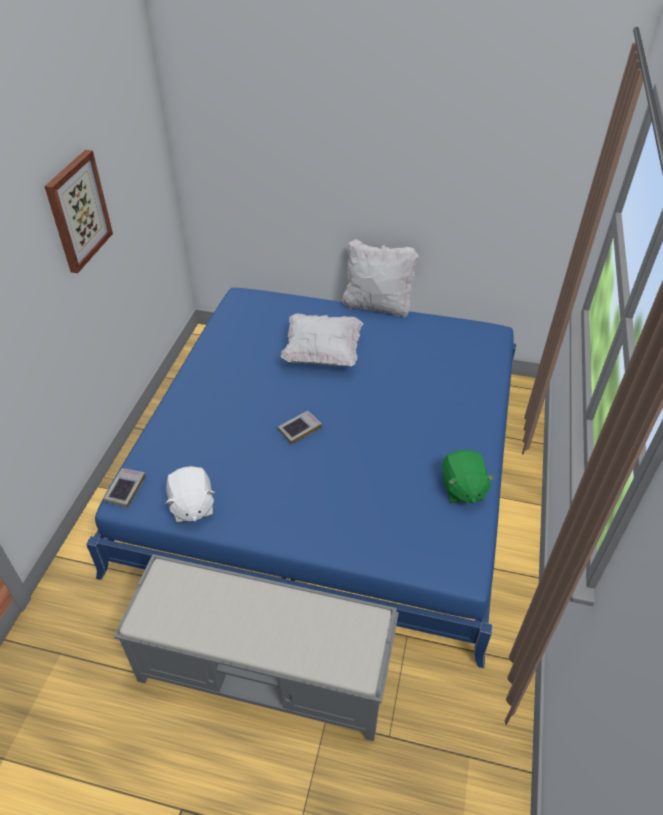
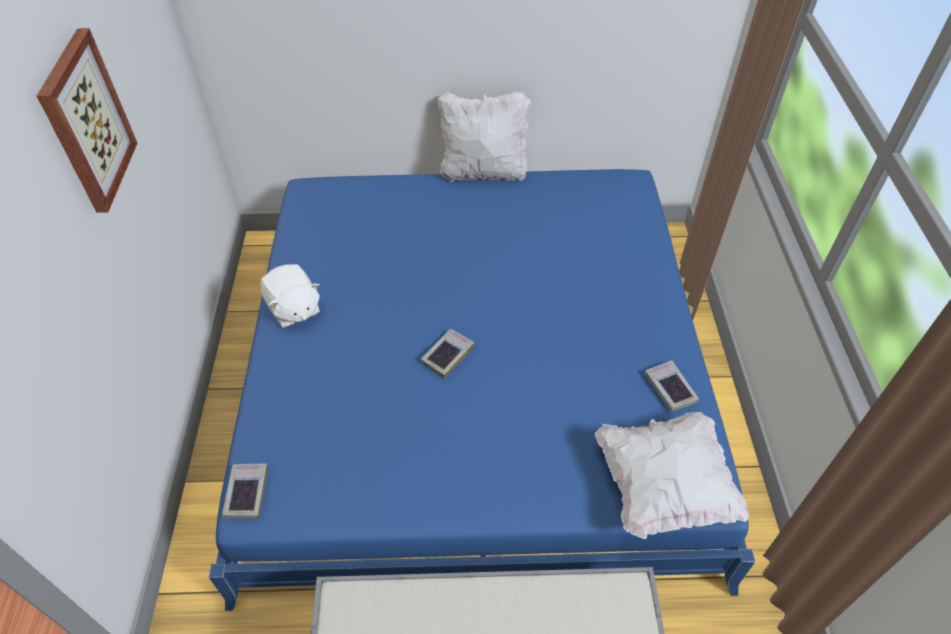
camera: 15 degrees left, 5 degrees up
white plush toy [165,466,215,523] -> white plush toy moved to [260,264,320,328]
white pillow [280,313,363,366] -> white pillow moved to [595,412,749,539]
green plush toy [442,450,495,504] -> book [644,360,699,412]

